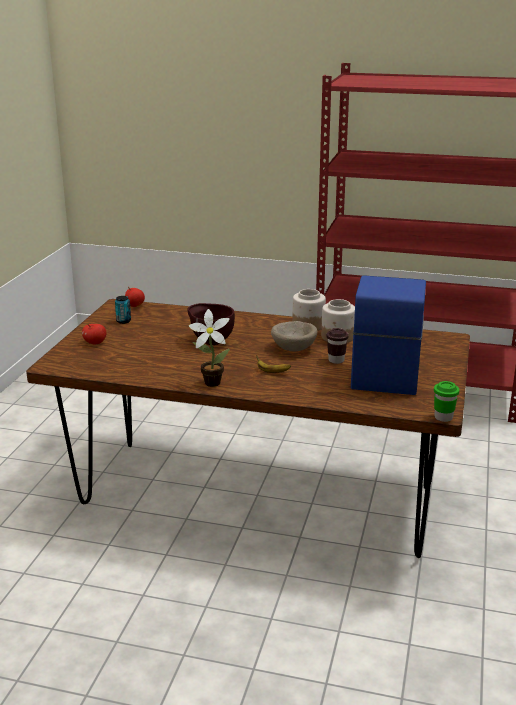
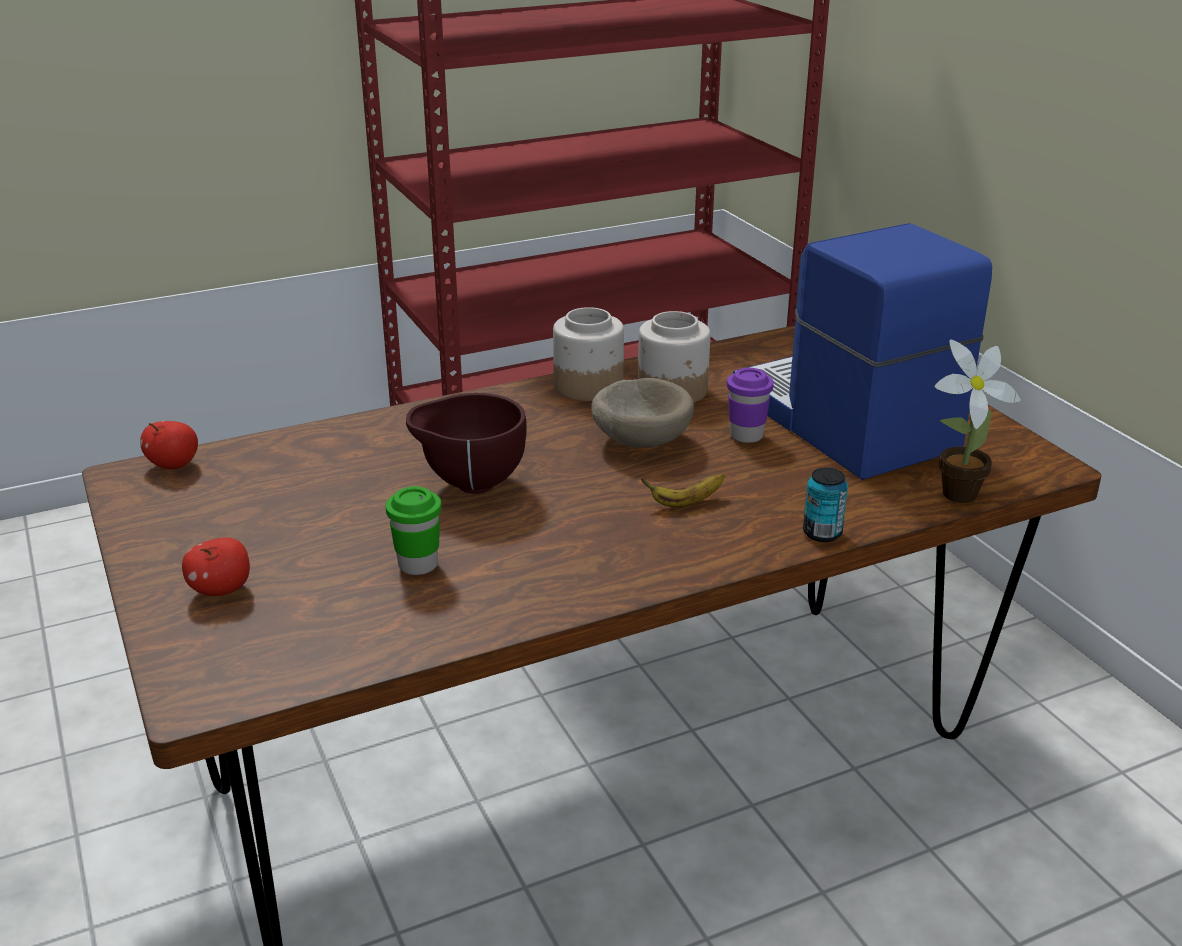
camera: 40 degrees left, 5 degrees up
can [115,296,131,324] -> can moved to [803,468,848,542]
potted plant [189,309,230,387] -> potted plant moved to [935,340,1021,503]
brown cup [326,328,348,364] -> purple cup [727,368,774,443]
green cup [434,381,459,422] -> green cup moved to [385,486,442,575]

